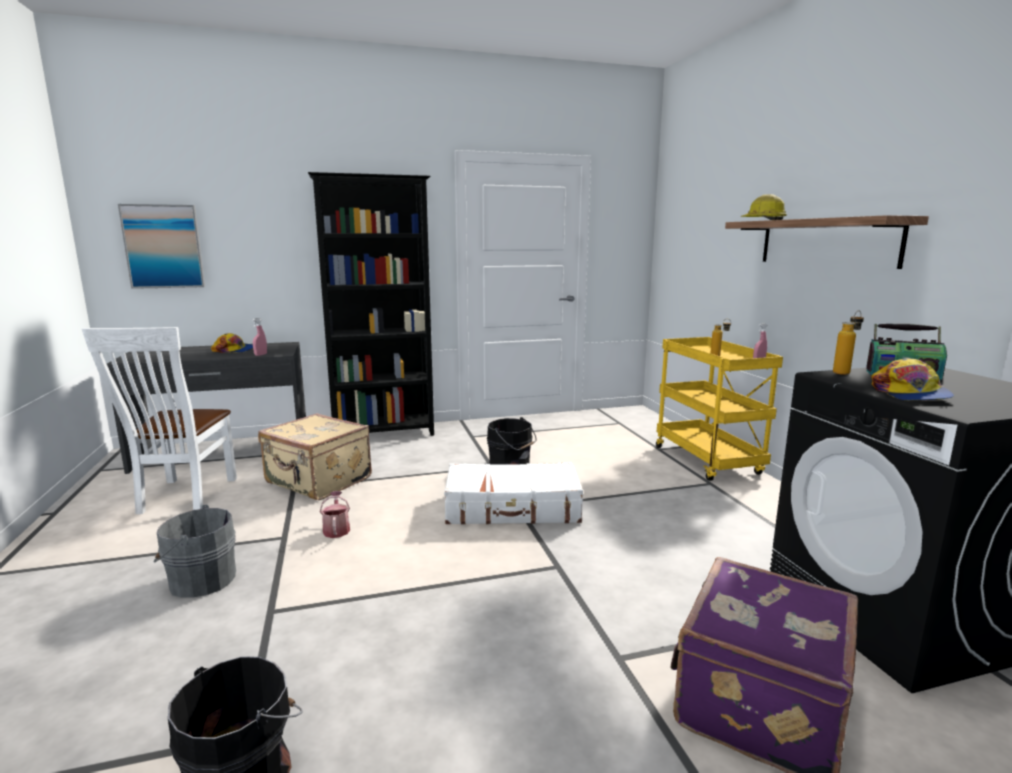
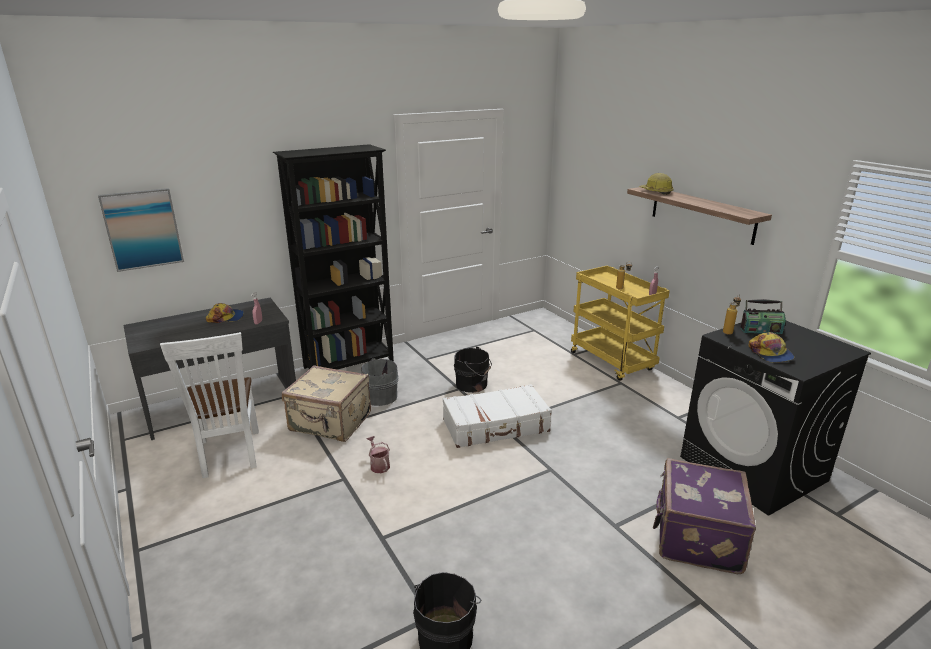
camera: 15 degrees left, 10 degrees up
grey bucket [154,505,236,598] -> grey bucket moved to [361,358,399,406]

